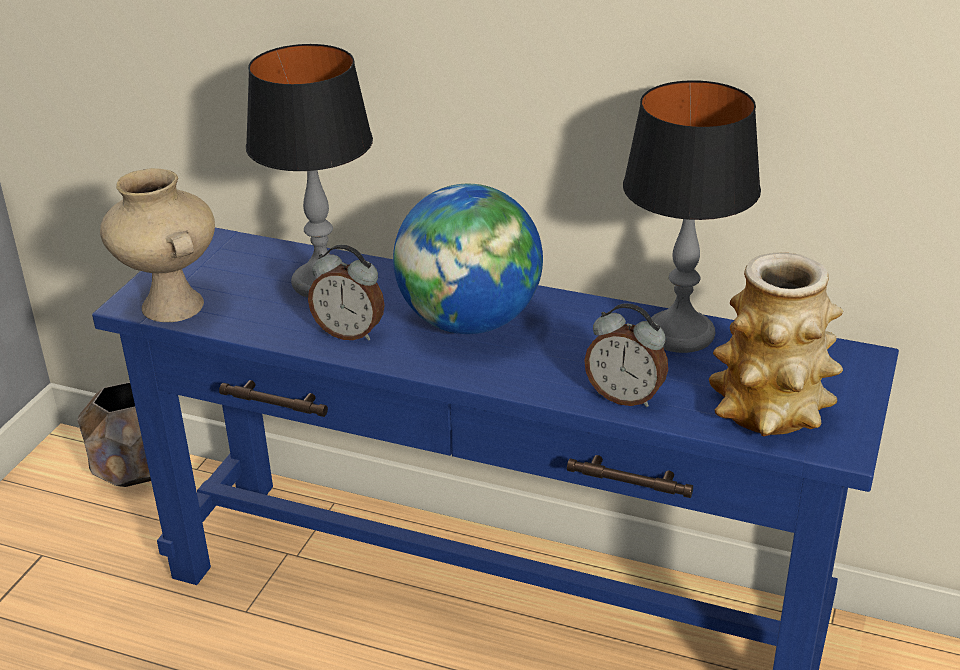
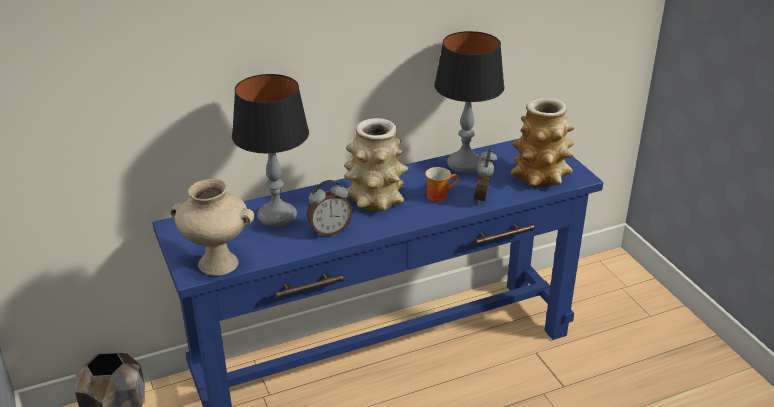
camera: 45 degrees left, 0 degrees up
globe [393,184,543,334] -> vase [344,118,409,211]
alarm clock [584,303,668,407] -> alarm clock turned 120 degrees clockwise [474,149,497,204]
none -> mug [425,167,459,202]

